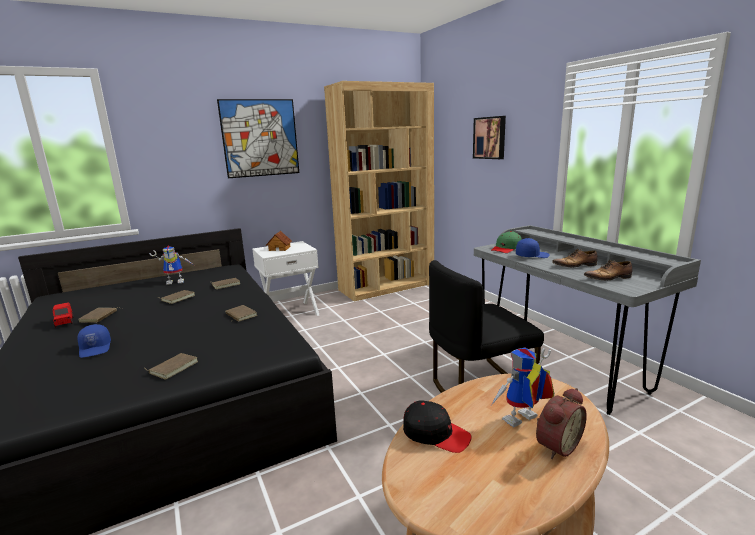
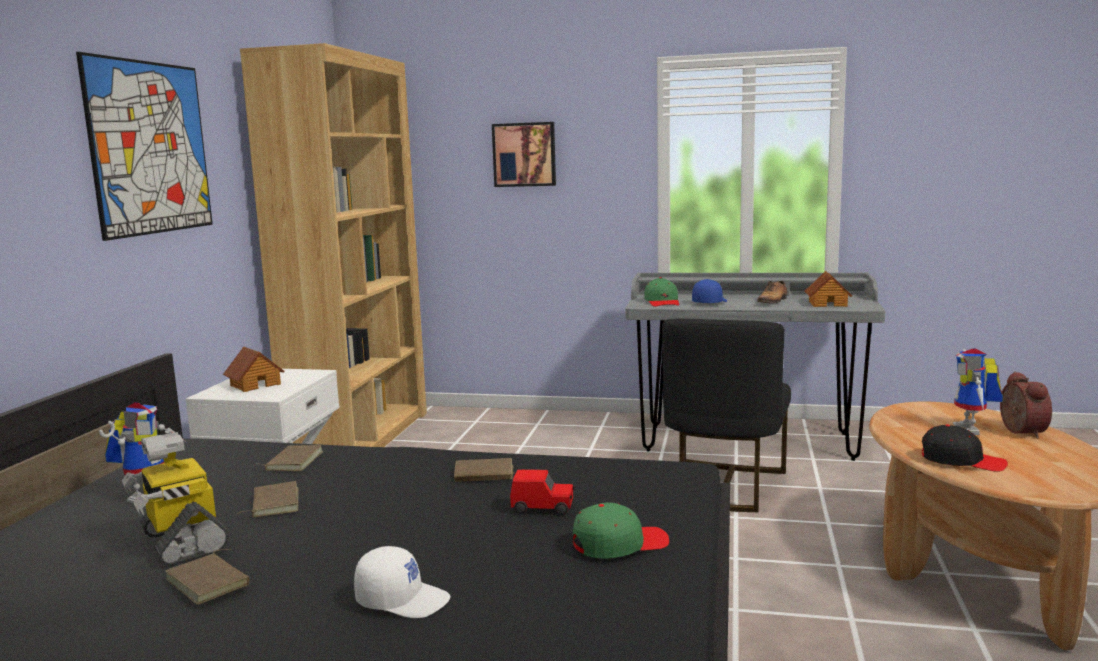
camera: 50 degrees left, 5 degrees down
red toy car [52,302,74,327] -> red toy car moved to [510,469,575,515]
blue cap [78,324,111,358] -> white cap [354,546,451,618]
brown book [145,353,198,380] -> green cap [573,502,669,558]
black cap [403,401,471,453] -> black cap turned 45 degrees clockwise [922,424,1008,471]
shoe [584,259,633,280] -> toy house [805,271,852,307]
none -> toy robot [122,432,229,566]

